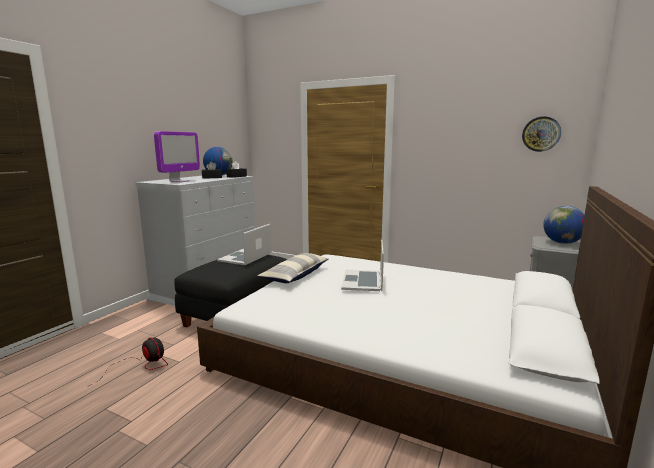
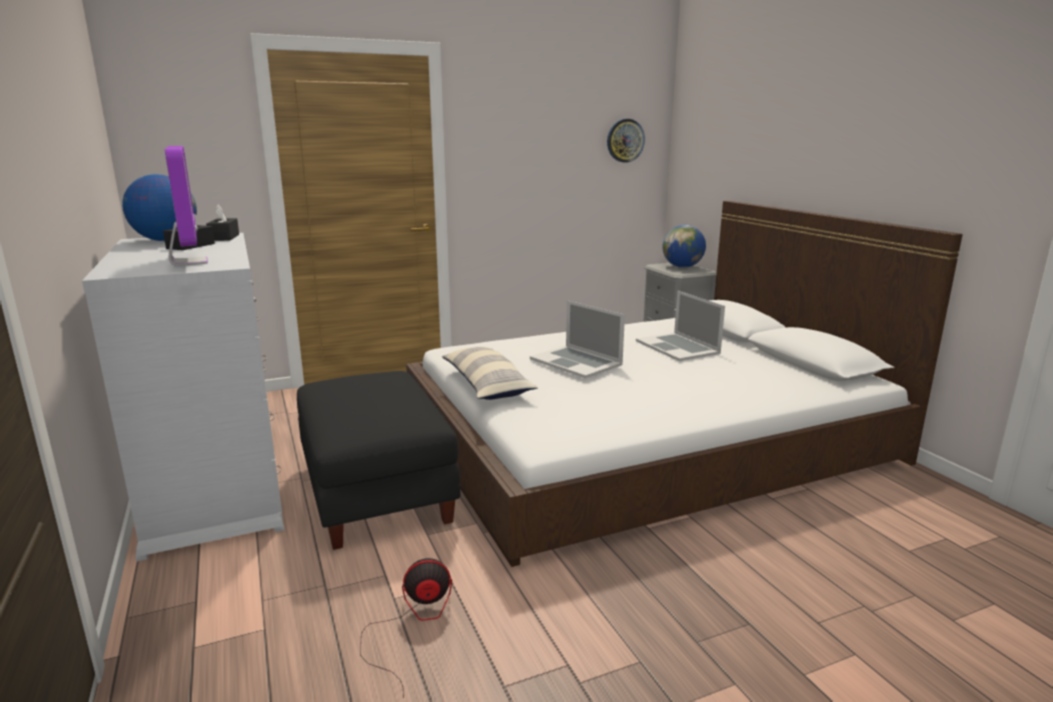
camera: 50 degrees left, 5 degrees up
laptop [217,224,271,265] -> laptop moved to [636,291,725,361]

